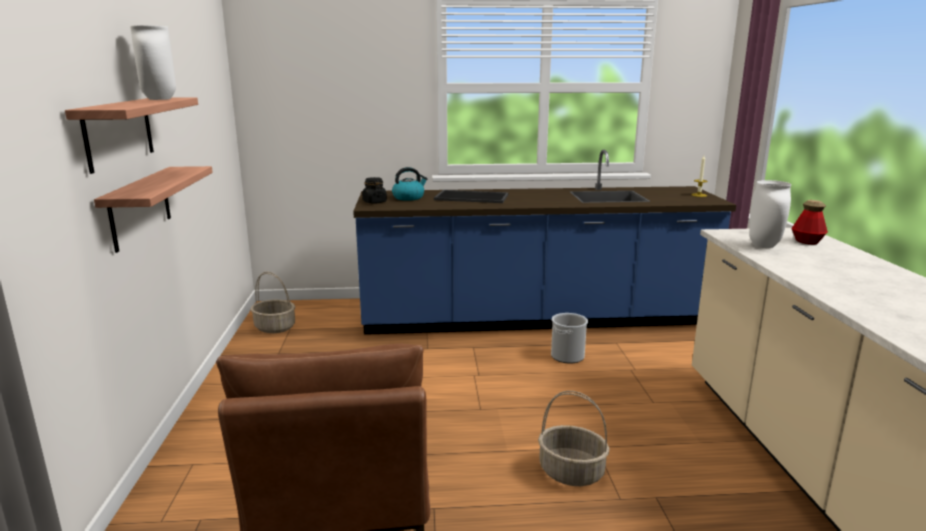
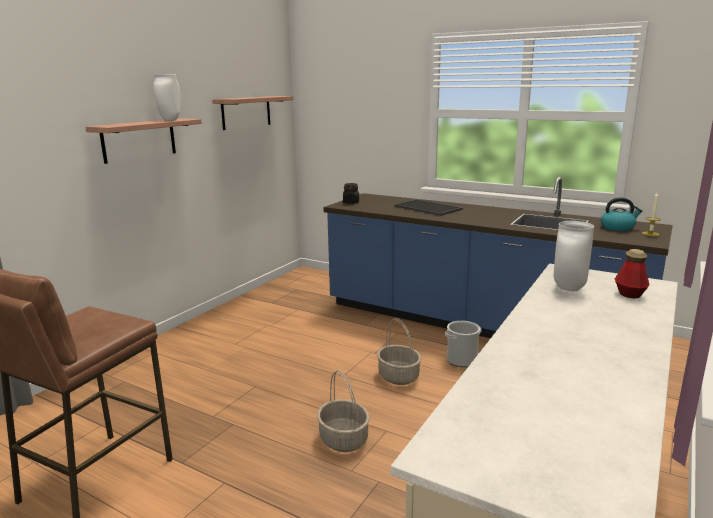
camera: 35 degrees right, 0 degrees up
shelf [94,166,213,253] -> shelf moved to [212,96,293,130]
basket [251,272,295,333] -> basket moved to [377,318,421,385]
kettle [392,167,428,201] -> kettle moved to [601,197,642,231]

